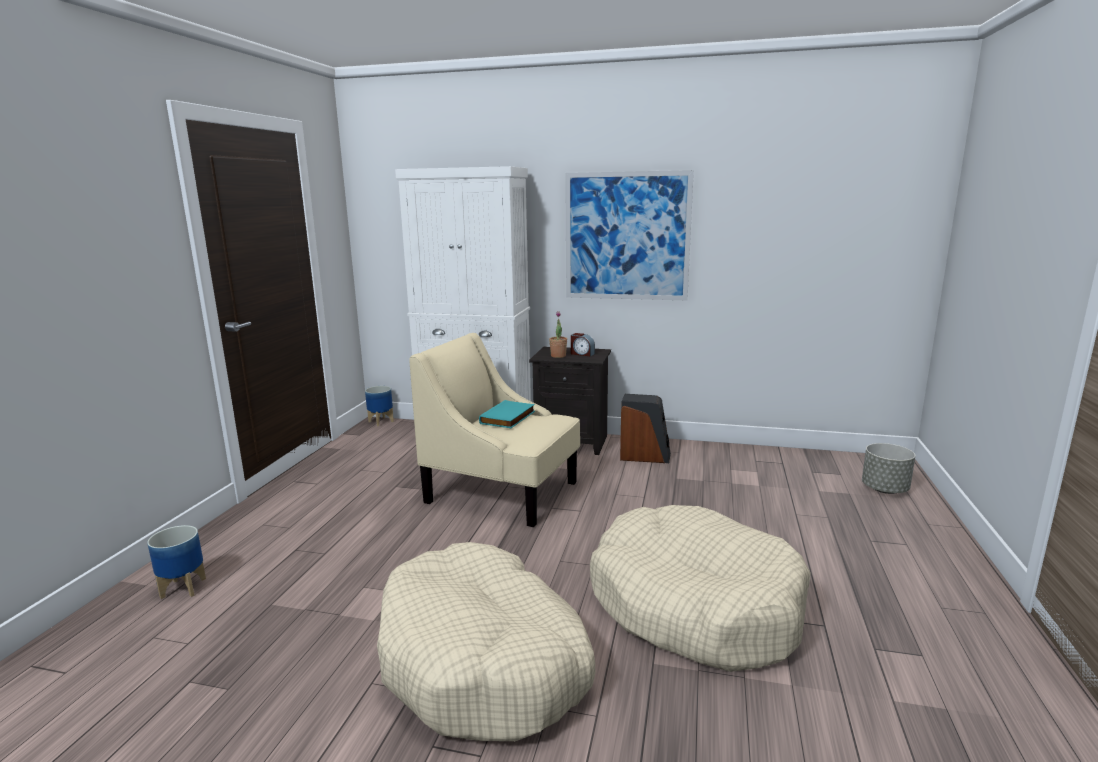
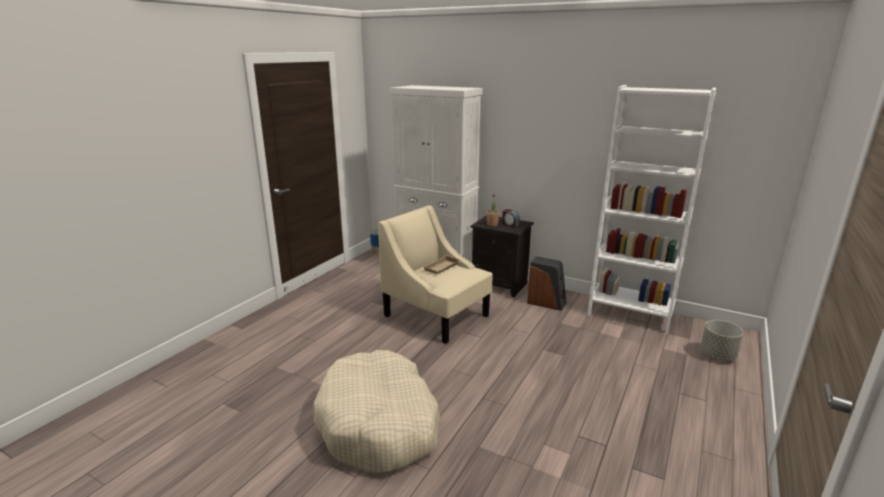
camera: 15 degrees right, 5 degrees up
planter [147,525,206,599] -> none
turquoise book [479,400,535,428] -> beige tray [423,255,460,274]
picture [565,170,694,300] -> none
beige dog bed [590,505,811,672] -> none
none -> white bookcase [587,85,716,334]

